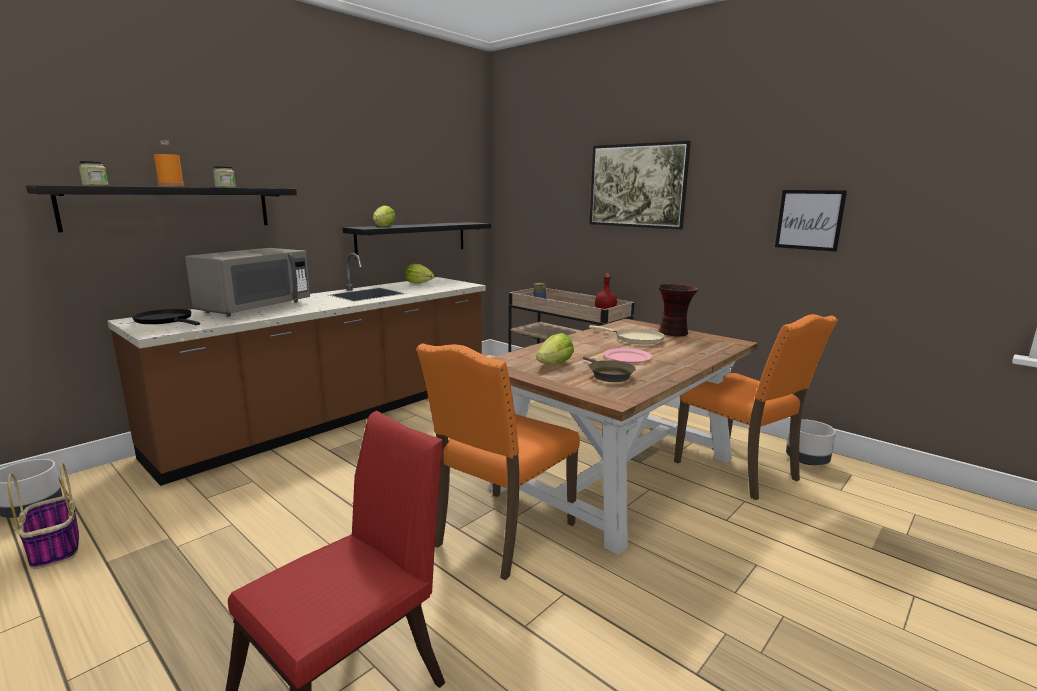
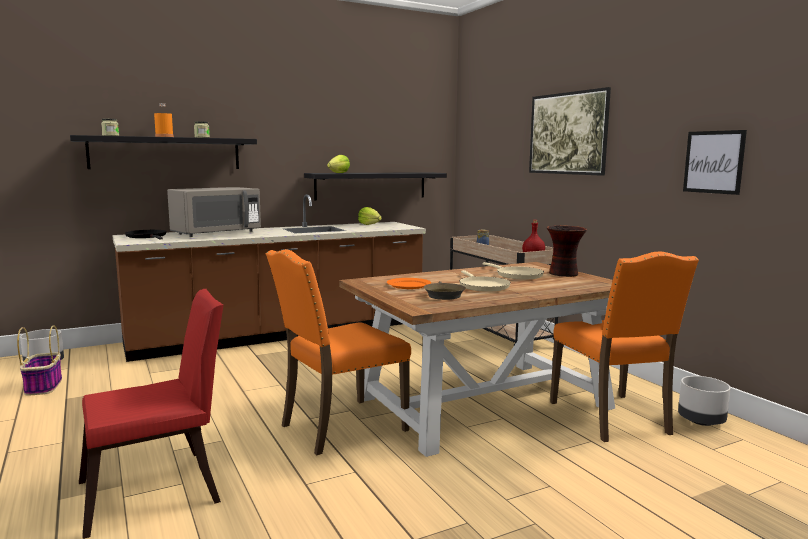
camera: 20 degrees right, 5 degrees down
lettuce [537,333,574,364] -> orange plate [387,278,431,289]
pink plate [604,348,652,364] -> beige frying pan [459,270,511,292]

